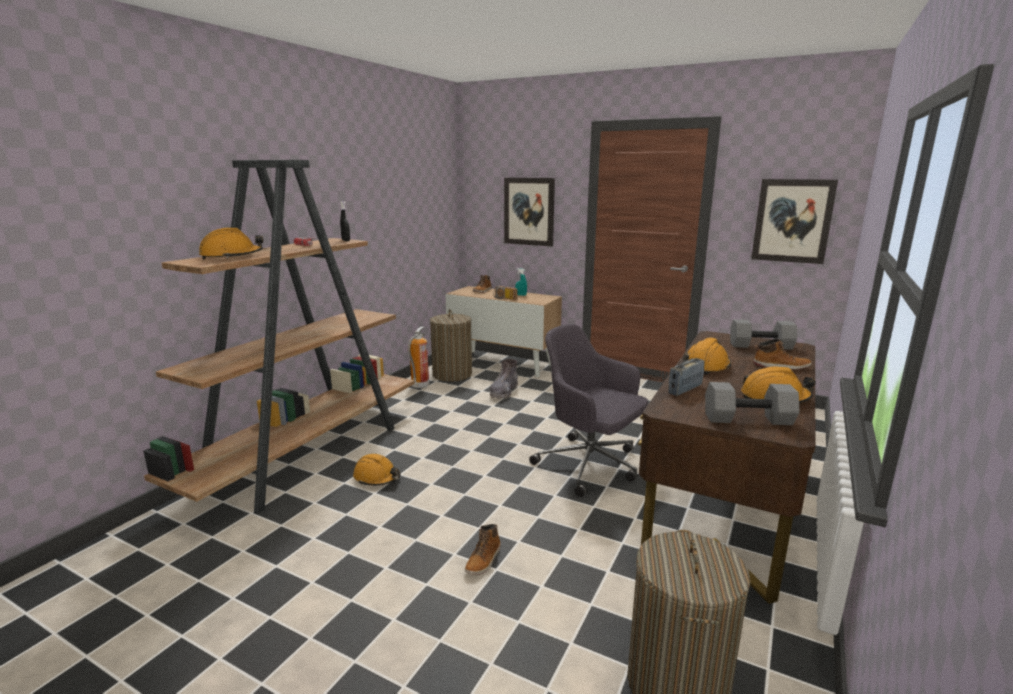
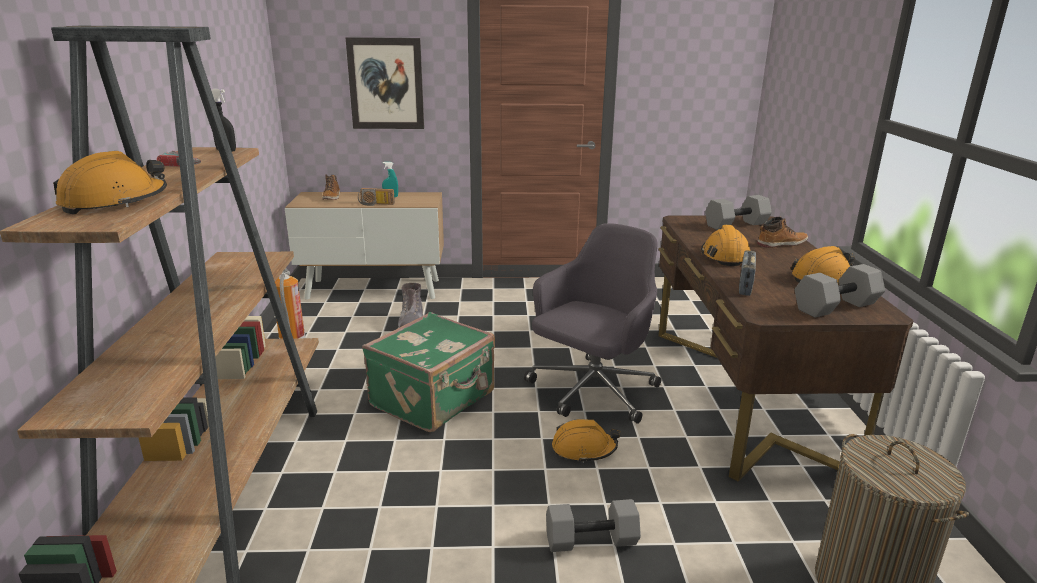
camera: 30 degrees left, 5 degrees up
orange hard hat [353,454,401,486] -> orange hard hat moved to [552,419,620,463]
laundry basket [430,309,472,382] -> none
boot [465,524,501,575] -> grey dumbbell [546,499,641,552]
grey office chair [529,324,648,497] -> grey office chair turned 120 degrees clockwise [524,223,661,424]
picture [751,179,838,264] -> none
none -> green suitcase [362,312,495,432]

